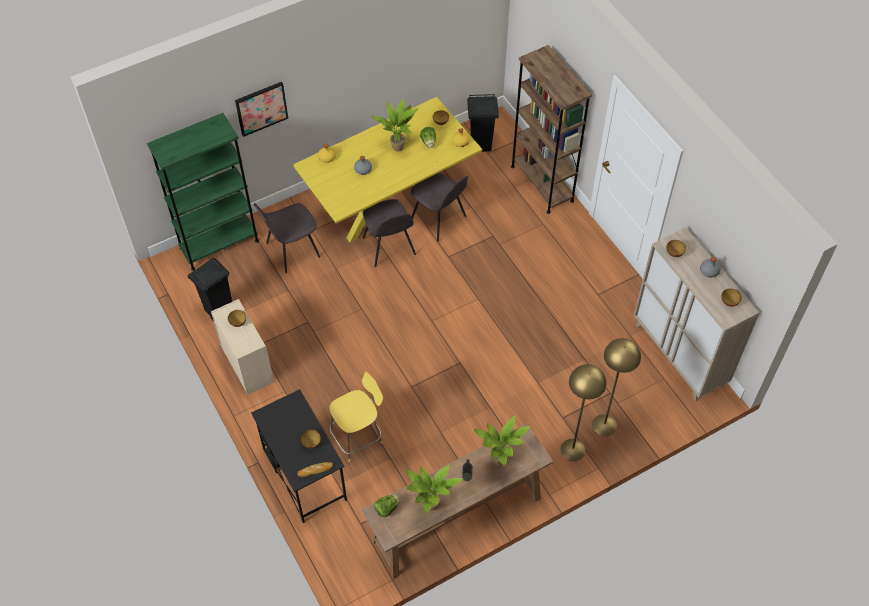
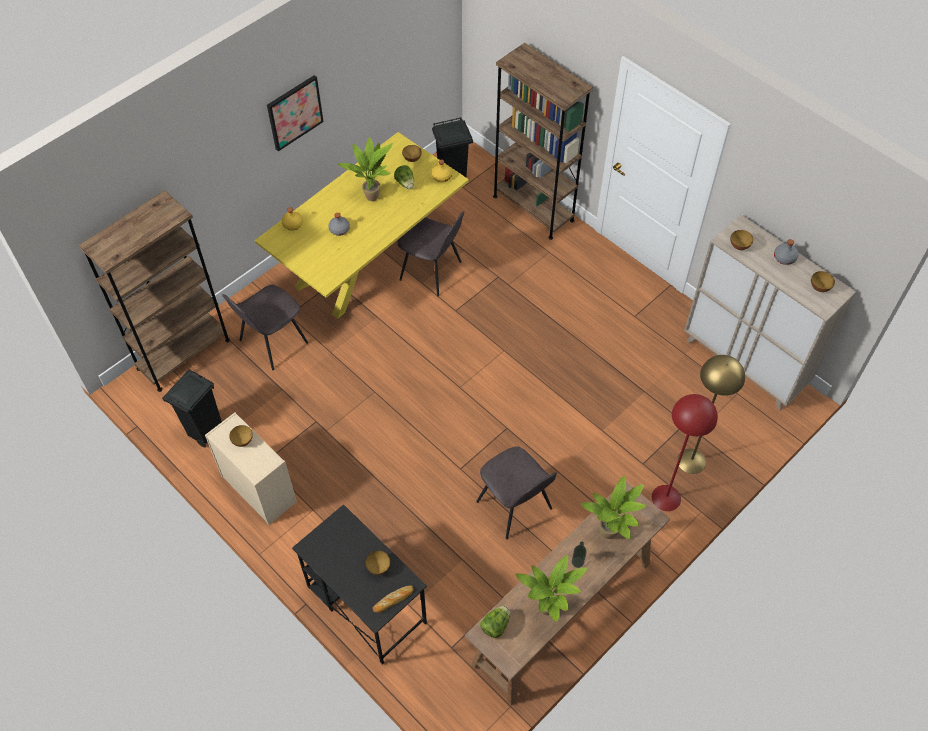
camera: 15 degrees left, 0 degrees up
green bookcase [147,113,259,271] -> brown bookcase [78,190,230,392]
picture [235,82,288,137] -> picture moved to [267,75,323,151]
yellow stool [329,372,383,462] -> none
grey chair [362,199,416,267] -> grey chair moved to [476,446,557,539]
yellow floor lamp [560,364,606,461] -> red floor lamp [652,394,718,511]

